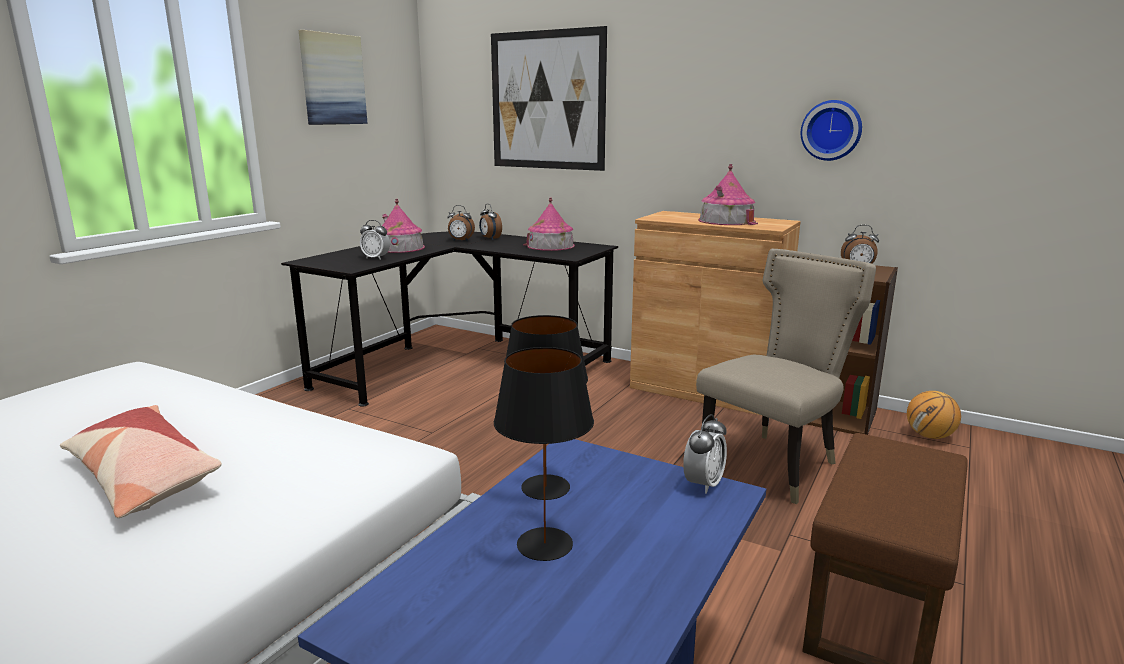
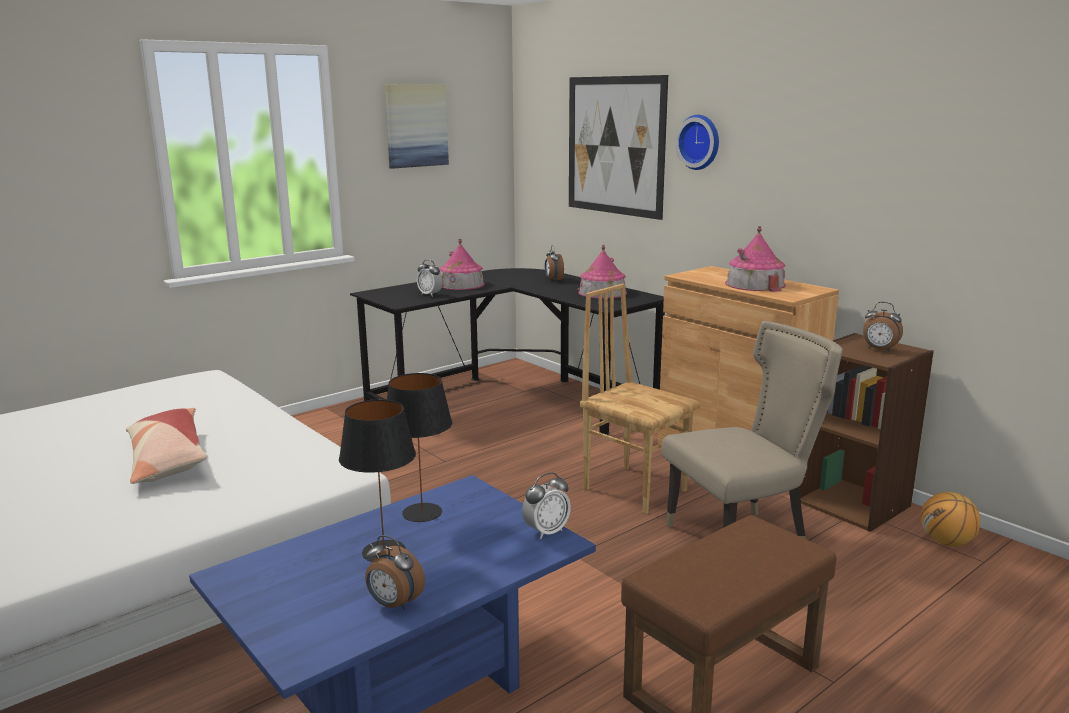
camera: 20 degrees right, 0 degrees up
alarm clock [447,205,475,241] -> alarm clock moved to [365,535,425,610]
wall clock [801,100,862,161] -> wall clock moved to [675,115,719,170]
none -> brown chair [580,284,700,514]

